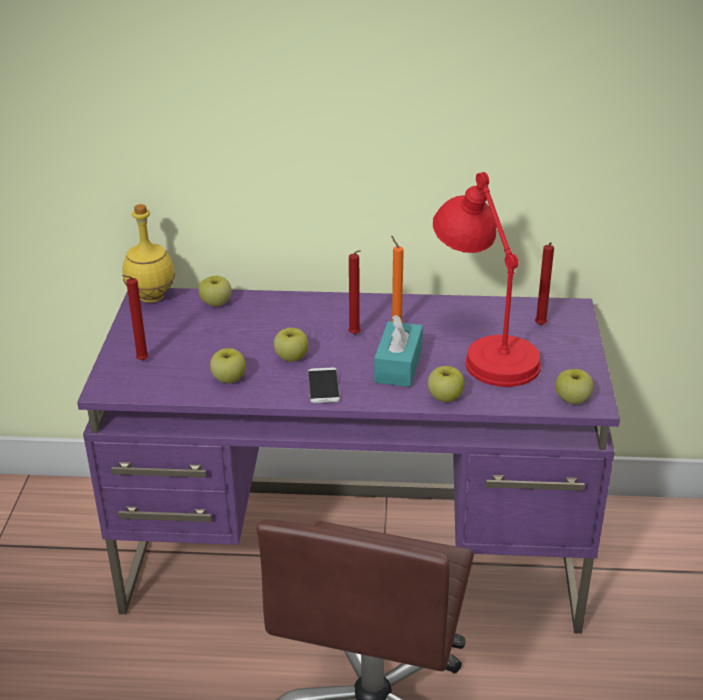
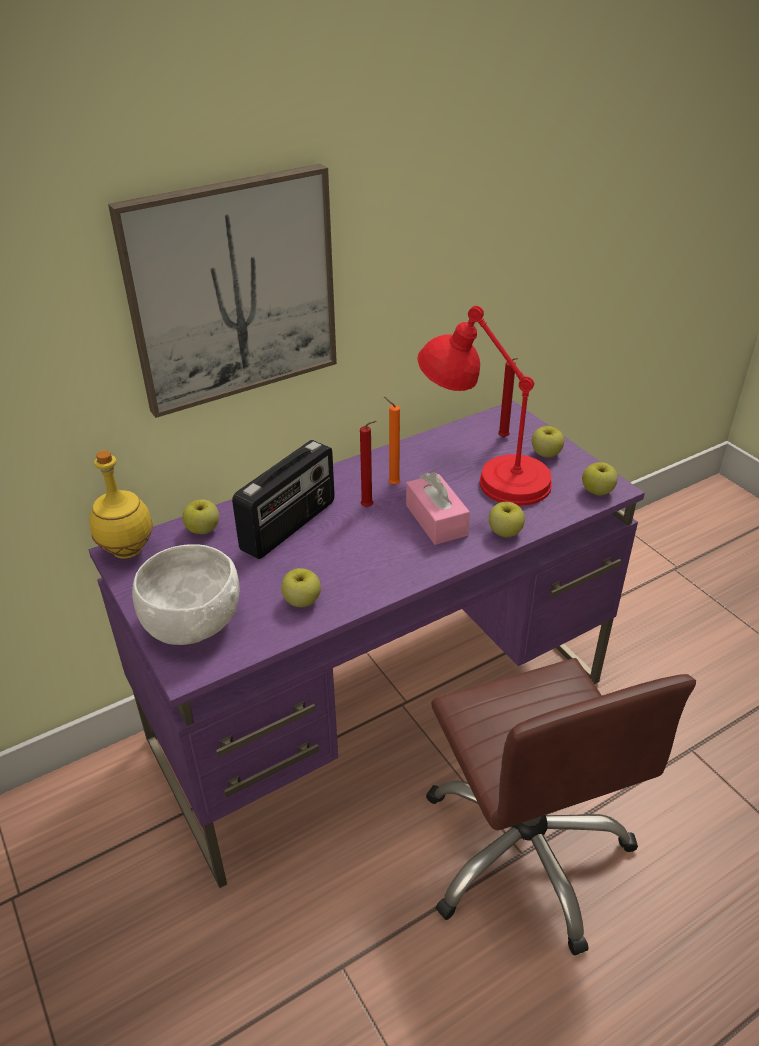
camera: 35 degrees left, 5 degrees up
red candle [122,275,149,361] -> white bowl [132,544,239,645]
apple [274,328,308,362] -> apple moved to [532,426,564,458]
phone [308,367,340,403] -> none
turquoise tissue box [374,315,423,387] -> pink tissue box [406,472,470,545]
none -> picture [108,164,337,418]
none -> radio [232,440,335,559]

